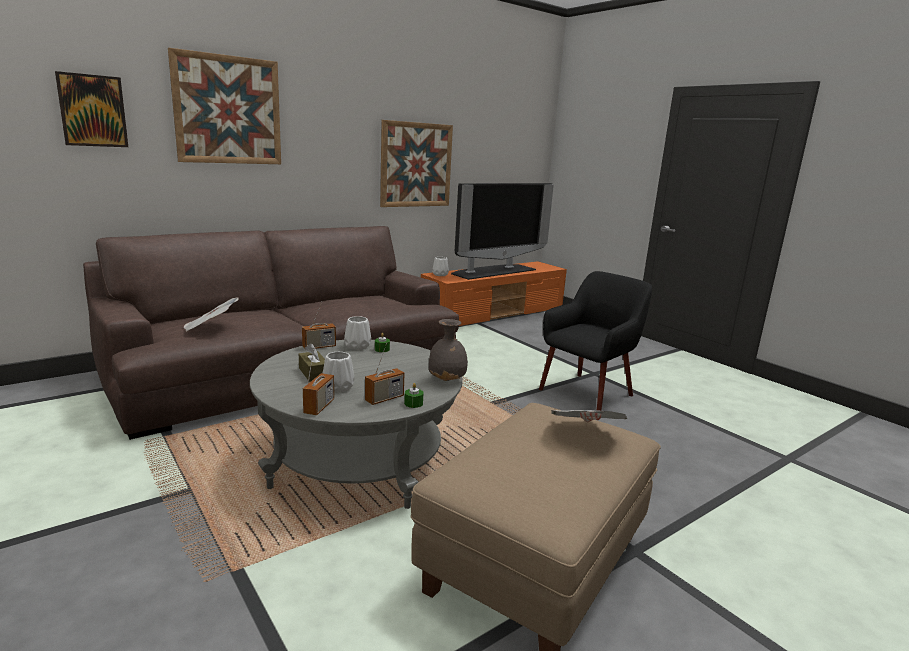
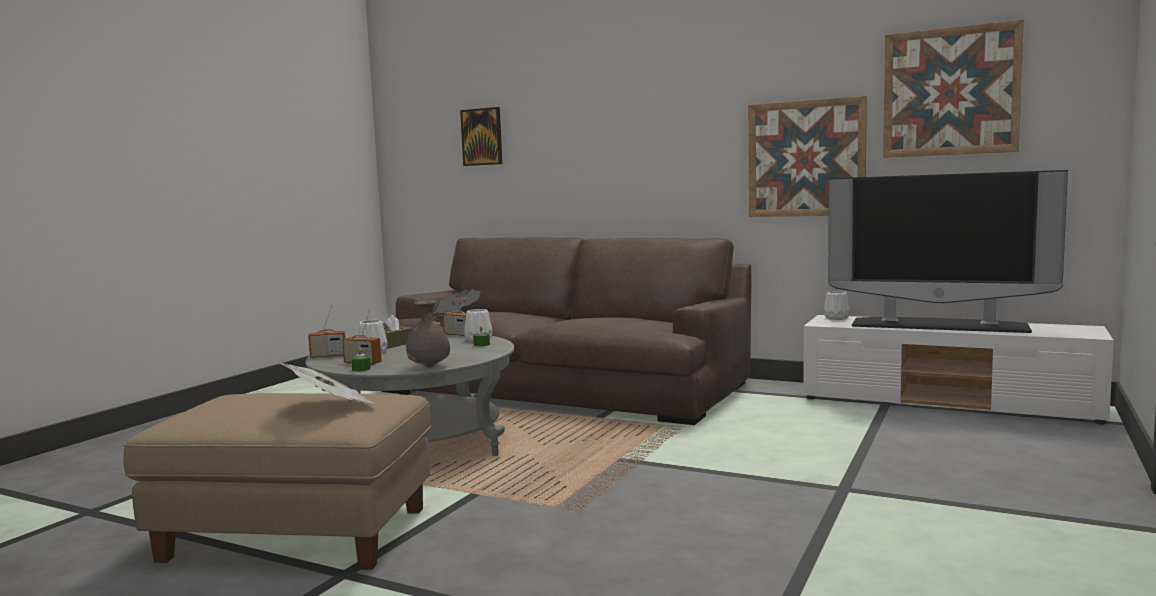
camera: 65 degrees right, 10 degrees down
picture [168,48,281,164] -> picture moved to [883,20,1024,158]
orange tv stand [421,261,567,326] -> white tv stand [804,315,1114,424]
black armchair [539,271,652,411] -> none

